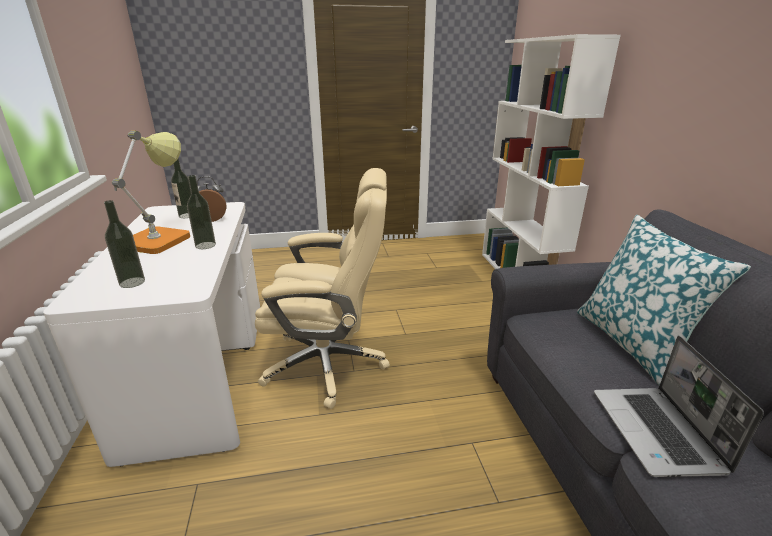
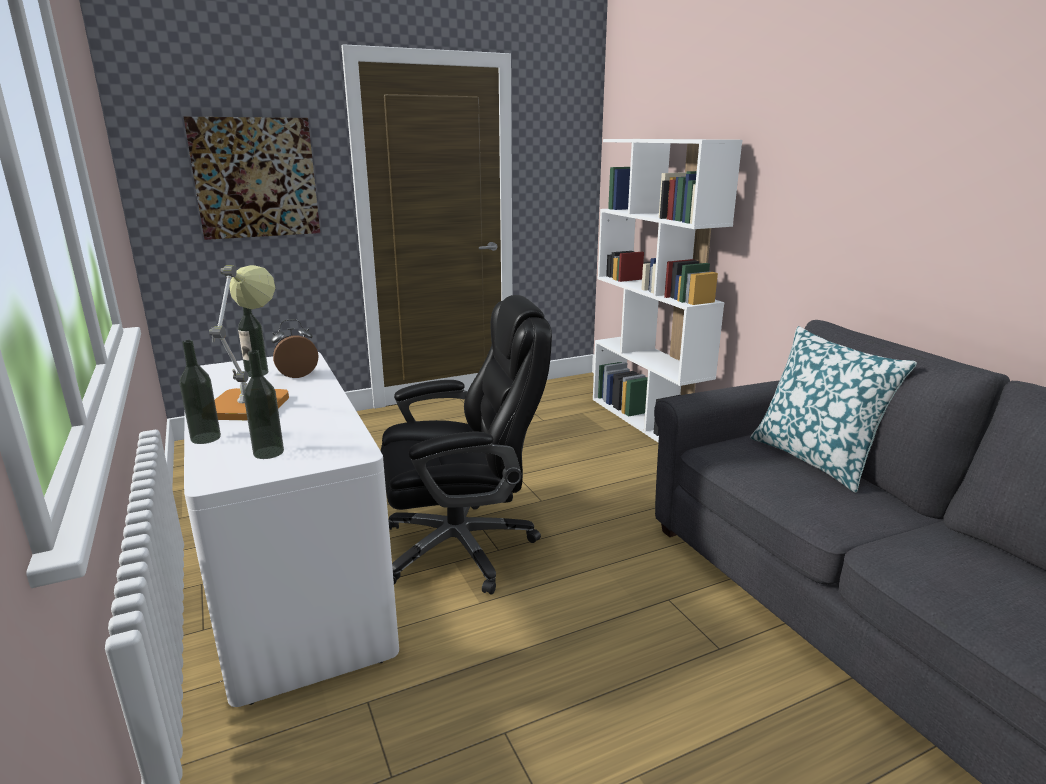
camera: 15 degrees left, 5 degrees down
bottle [187,175,216,249] -> bottle moved to [180,340,221,444]
beige office chair [255,168,390,409] -> black office chair [381,295,552,595]
laptop [594,336,764,477] -> none
none -> picture [184,117,320,240]

